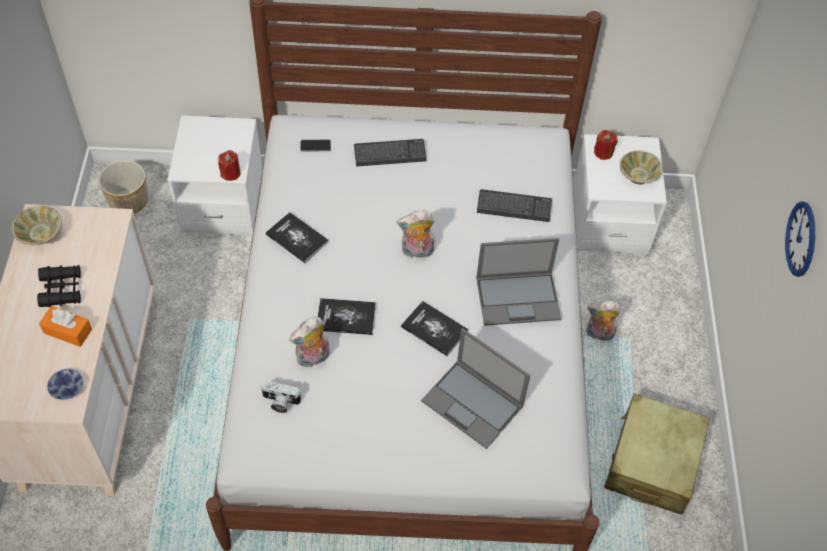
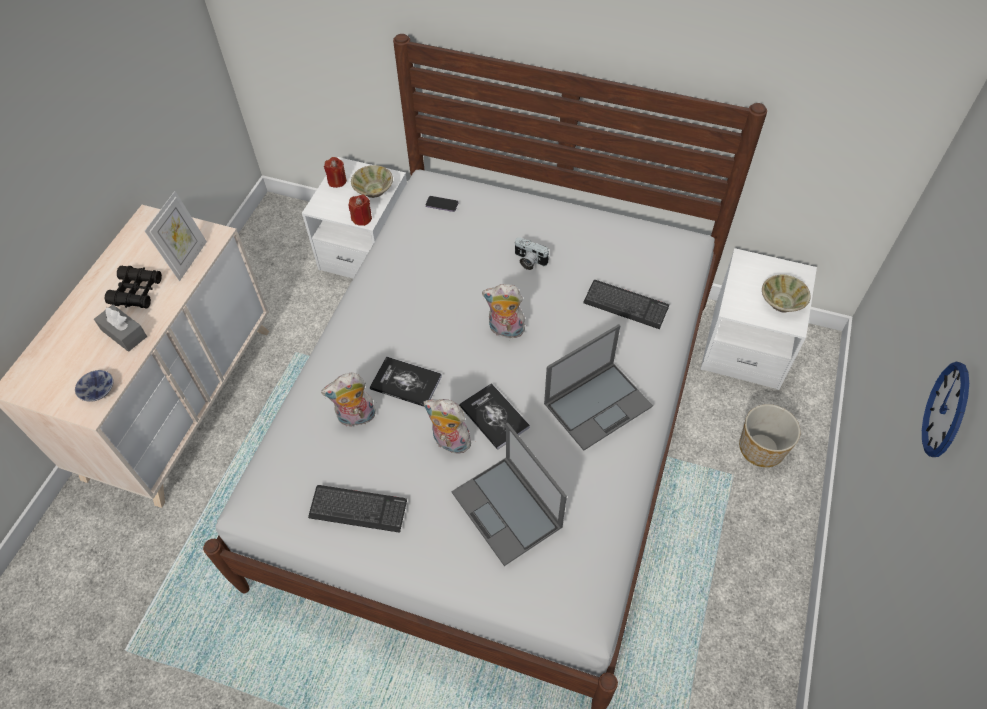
camera: 20 degrees right, 0 degrees up
beige bowl [12,205,62,245] -> beige bowl moved to [351,165,393,198]
orange tissue box [39,306,92,347] -> grey tissue box [94,304,147,352]
planter [98,160,148,214] -> planter moved to [739,404,800,467]
camera [260,381,301,413] -> camera moved to [514,237,549,270]
book [266,212,329,263] -> none
keyboard [354,139,427,166] -> keyboard moved to [308,485,407,533]
laptop [476,238,561,326] -> laptop turned 45 degrees counterclockwise [544,324,653,451]
plush toy [586,300,621,341] -> plush toy moved to [424,399,471,454]
red candle [594,130,618,160] -> red candle moved to [324,157,347,188]
beige suitcase [604,393,710,515] -> none
none -> picture frame [145,191,207,281]

